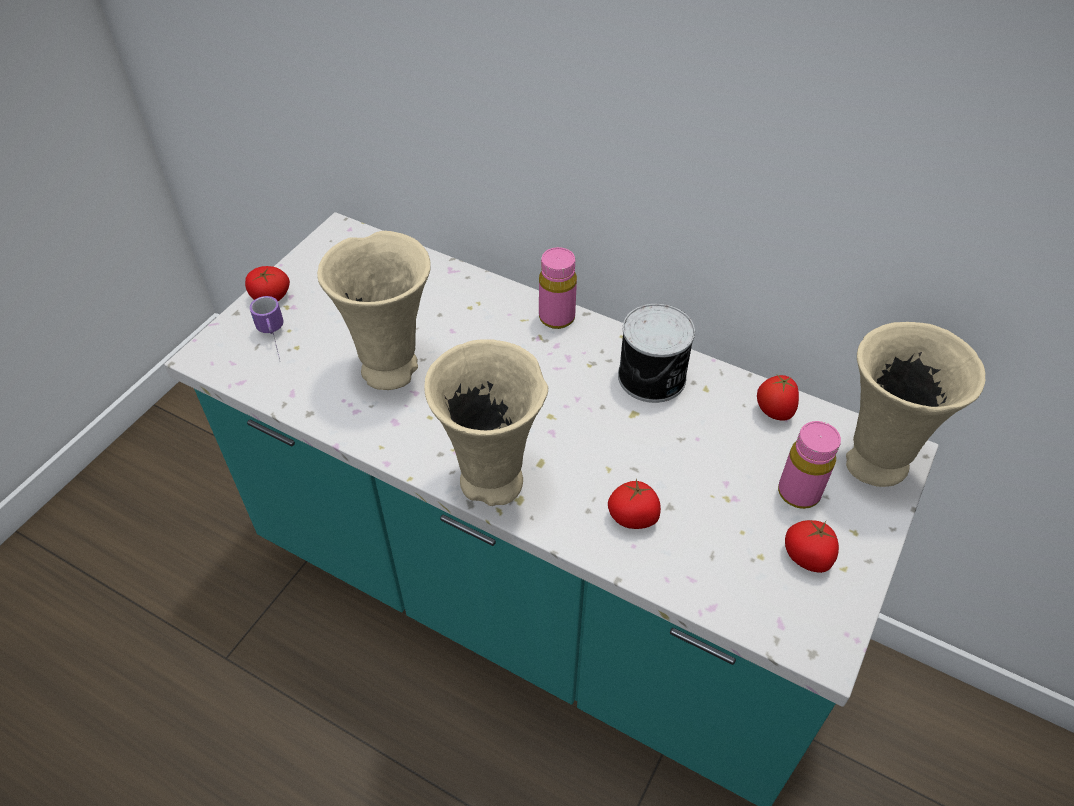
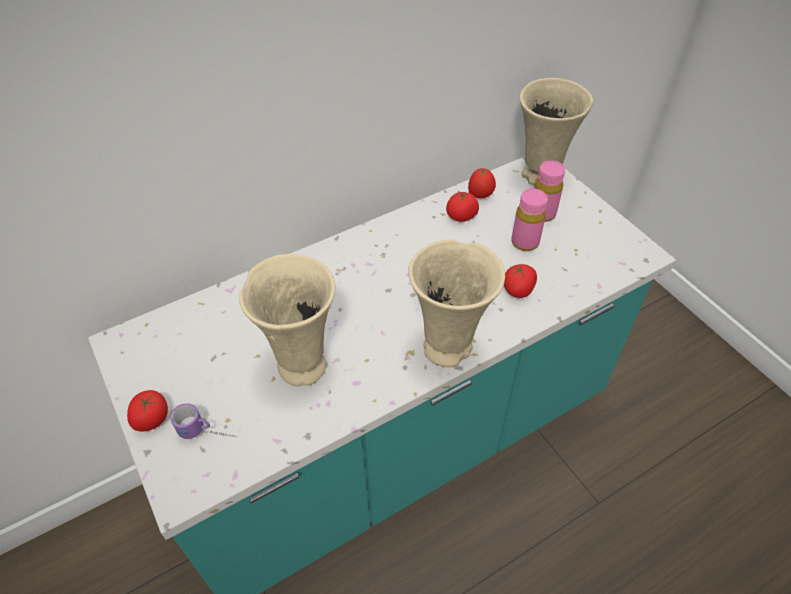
camera: 60 degrees left, 0 degrees up
pink bottle [539,247,577,329] -> pink bottle moved to [511,189,548,251]
can [618,304,695,403] -> none
tomato [785,520,839,573] -> tomato moved to [446,191,479,222]

